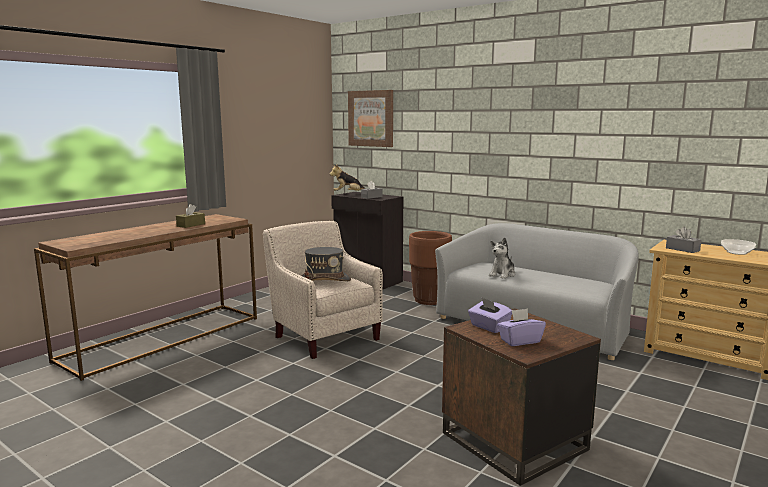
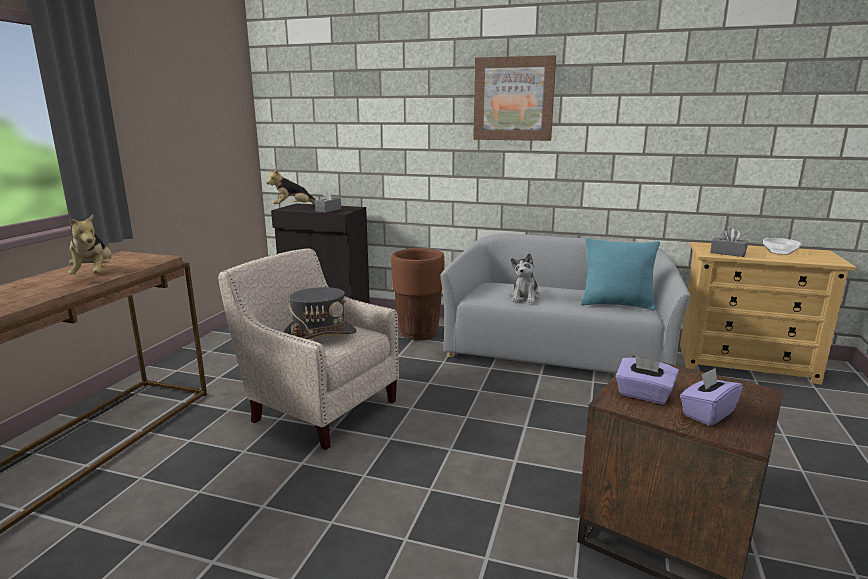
camera: 20 degrees left, 5 degrees up
brown tissue box [176,204,205,228] -> plush toy [68,214,112,274]
picture [348,90,393,147] -> picture moved to [473,55,556,141]
none -> turquoise pillow [581,238,660,310]

